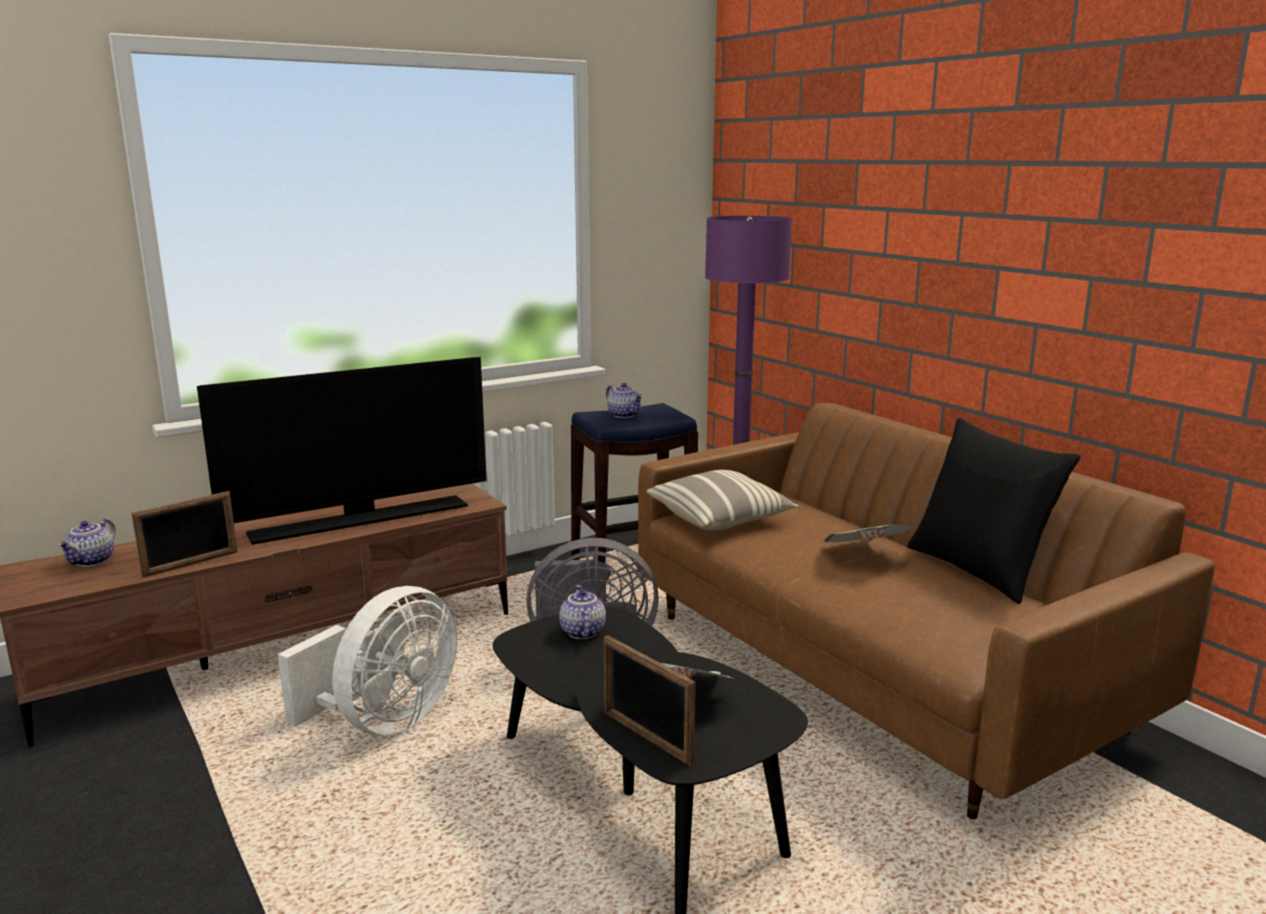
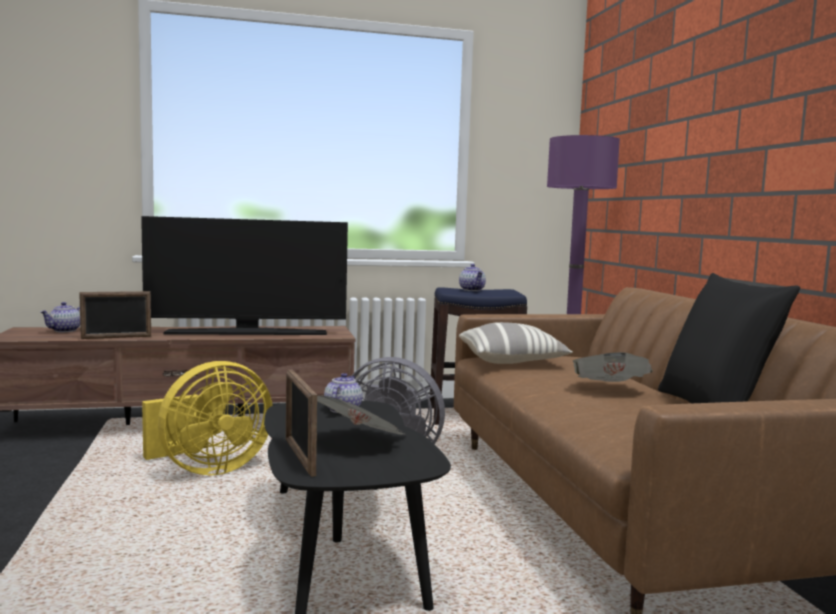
camera: 20 degrees right, 10 degrees down
white fan [278,586,457,736] -> yellow fan [142,361,273,475]

